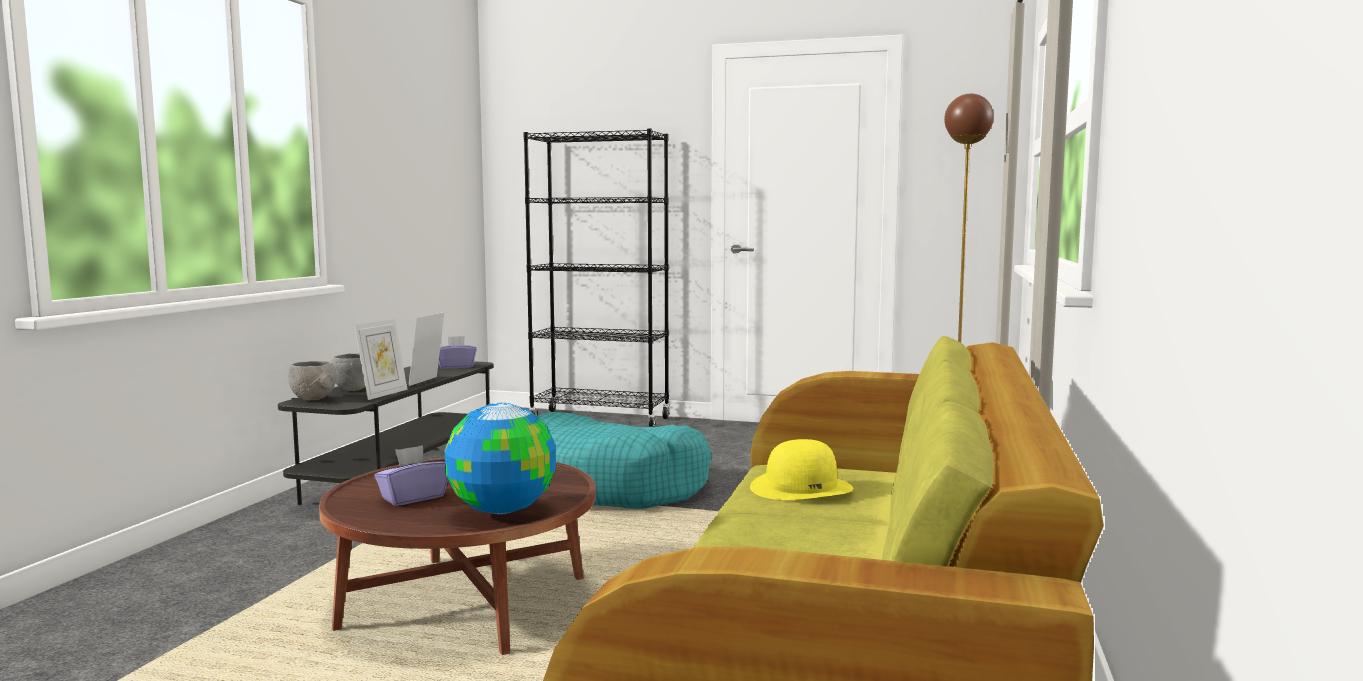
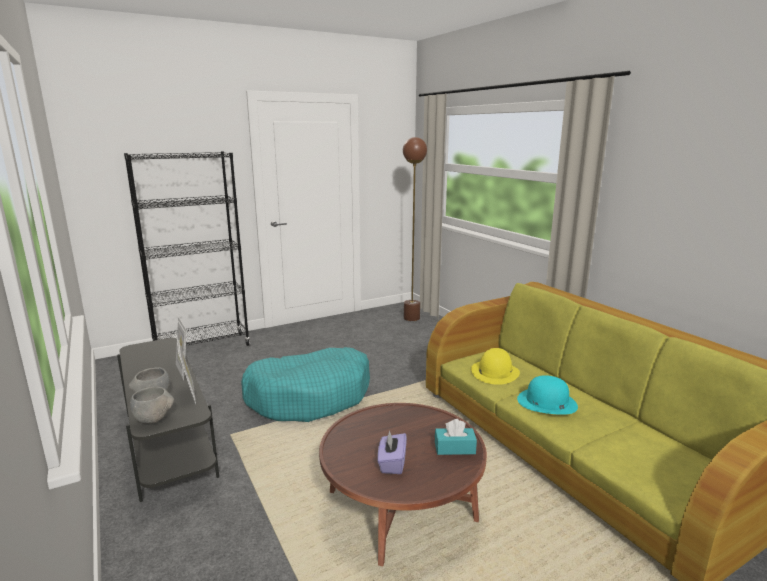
camera: 45 degrees left, 10 degrees up
purple tissue box [439,336,477,369] -> none
globe [444,403,556,514] -> turquoise tissue box [435,419,477,455]
none -> turquoise hat [517,375,578,415]

